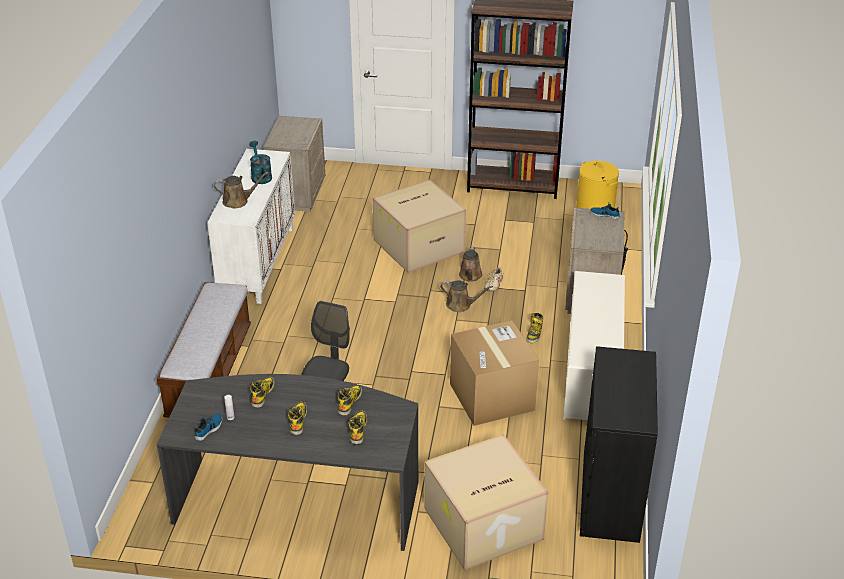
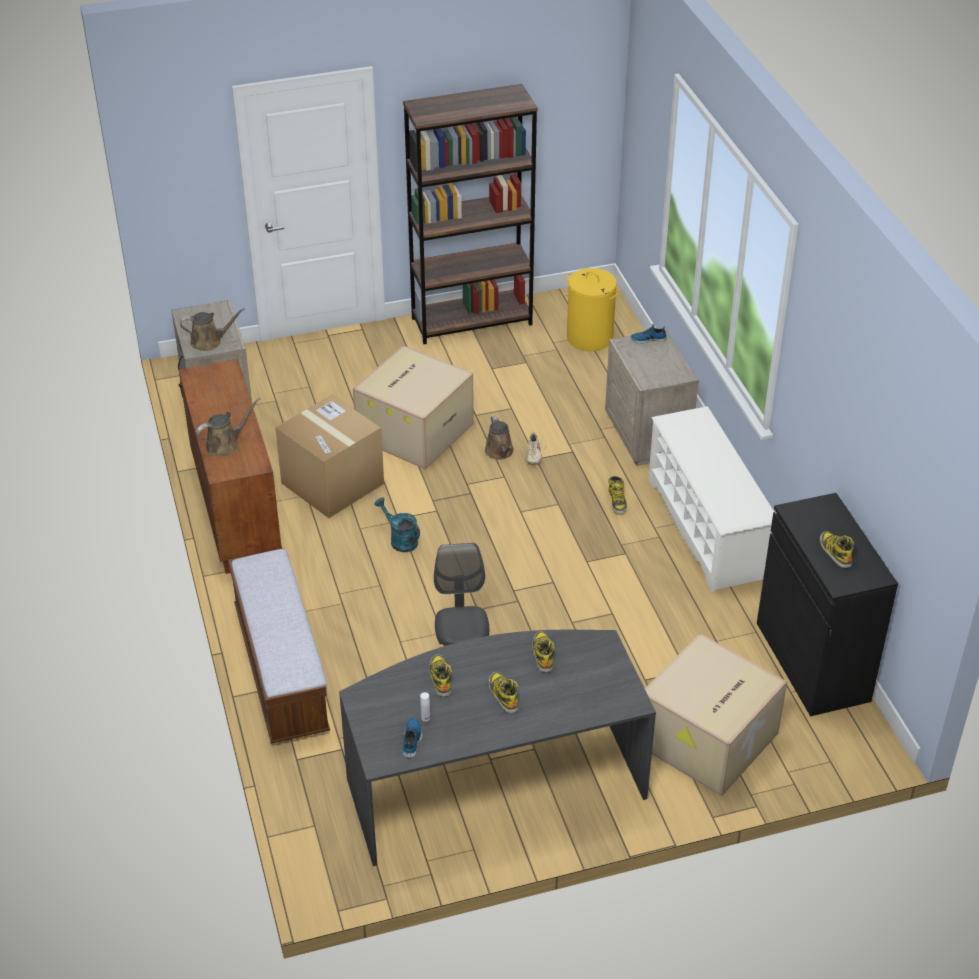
camera: 25 degrees left, 5 degrees up
white cabinet [207,149,295,304] -> brown cabinet [179,359,282,574]
turquoise watering can [249,141,272,184] -> turquoise watering can moved to [375,497,420,552]
boot [349,411,367,444] -> boot moved to [820,531,854,568]
brown watering can [440,280,493,312] -> brown watering can moved to [180,308,245,351]
cardboard box [450,320,539,426] -> cardboard box moved to [275,395,384,518]

